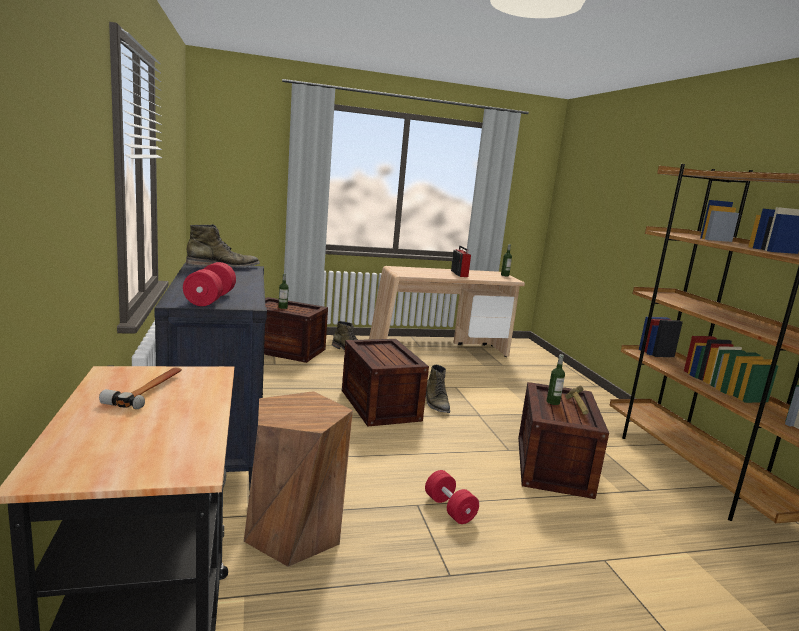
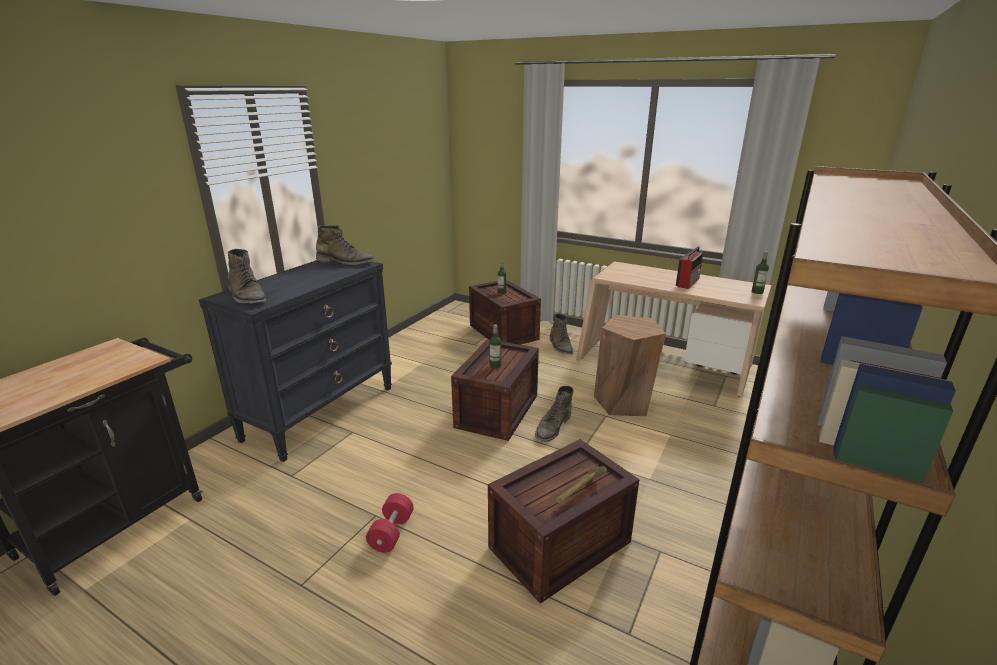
camera: 45 degrees right, 10 degrees up
hammer [99,367,182,409] -> none
red dumbbell [183,262,236,306] -> green boot [228,249,267,304]
brown stool [244,391,353,567] -> brown stool moved to [594,315,666,416]
bottle [547,354,565,405] -> bottle moved to [489,324,501,369]

